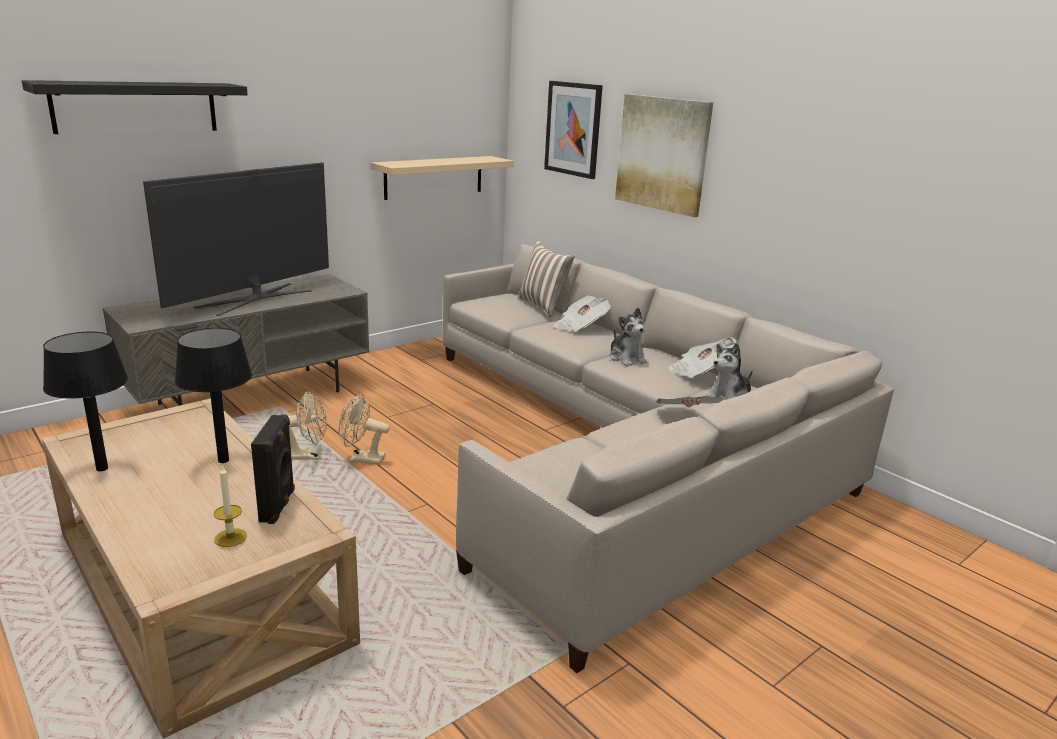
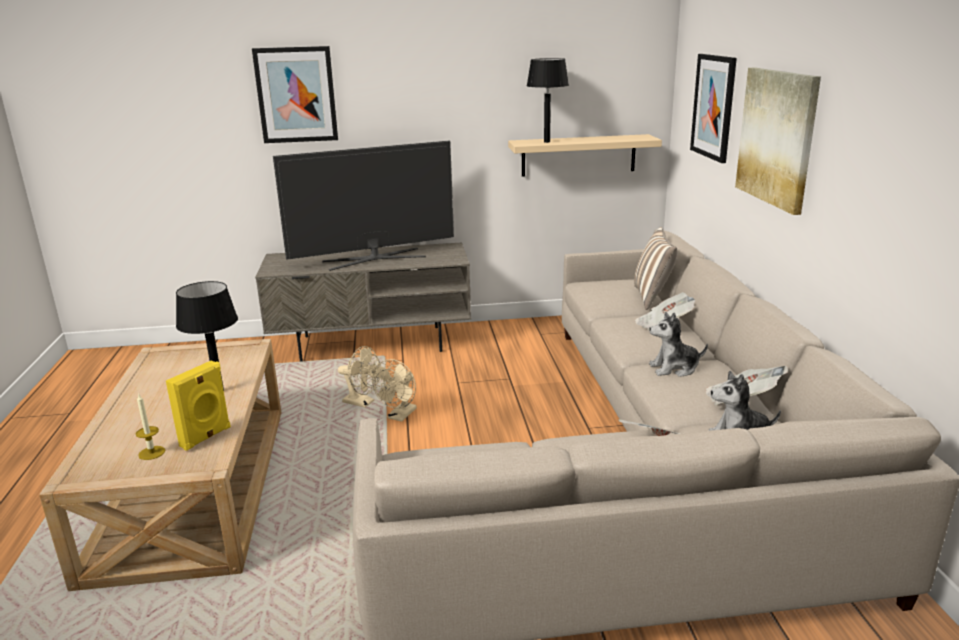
camera: 35 degrees right, 0 degrees up
black shelf [22,80,248,134] -> picture [252,46,338,143]
black table lamp [43,331,128,471] -> black table lamp moved to [527,58,569,143]
black speaker [251,414,295,524] -> yellow speaker [166,361,231,451]
beige fan [338,394,390,465] -> beige fan turned 105 degrees counterclockwise [372,359,417,422]
plush toy [609,308,647,366] -> plush toy turned 75 degrees clockwise [649,312,708,377]

